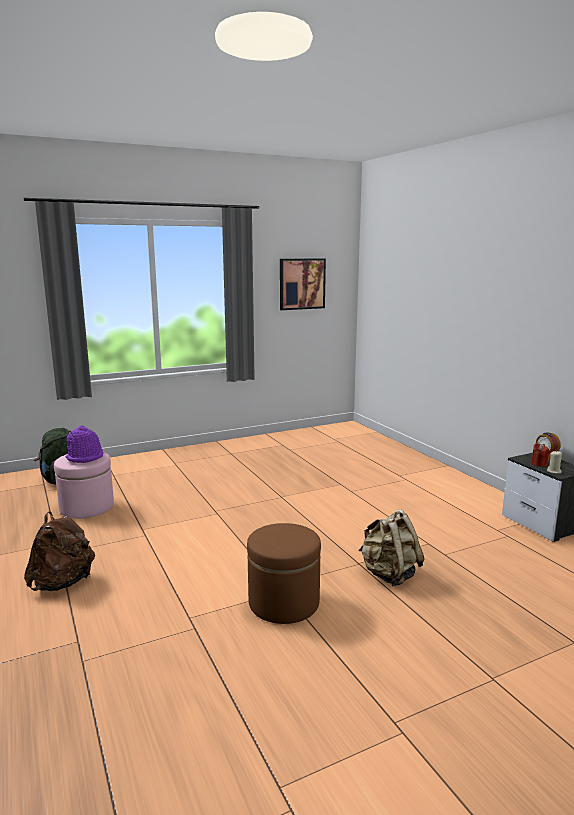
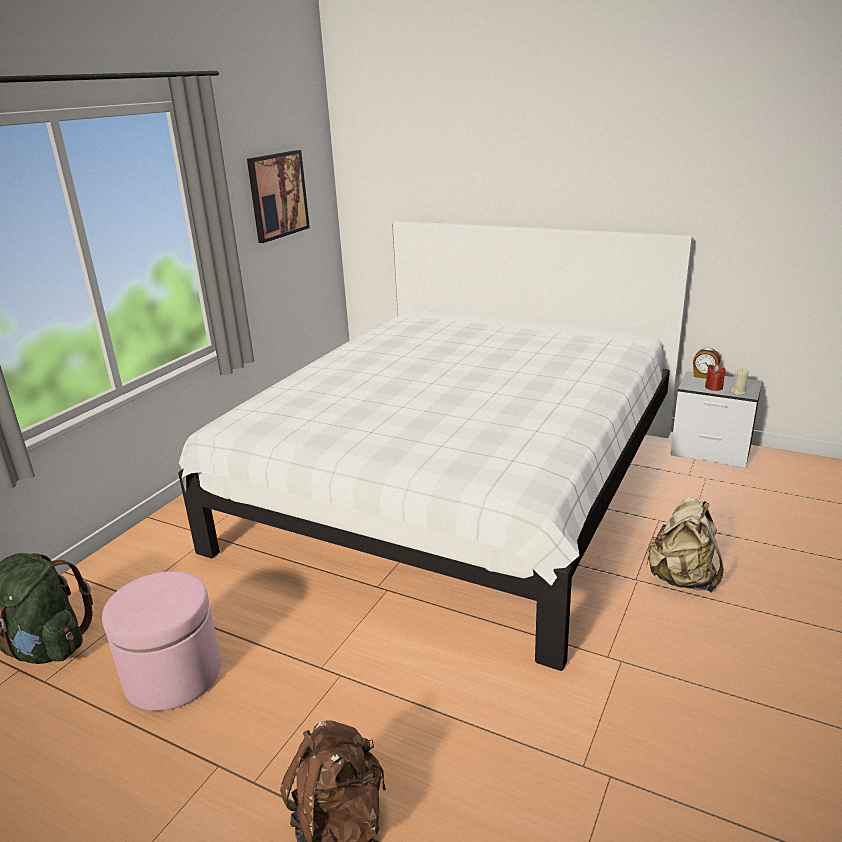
camera: 35 degrees left, 10 degrees up
purple hat [65,425,103,463] -> none
brown ottoman [247,523,321,624] -> none
none -> white bed [178,221,693,671]

